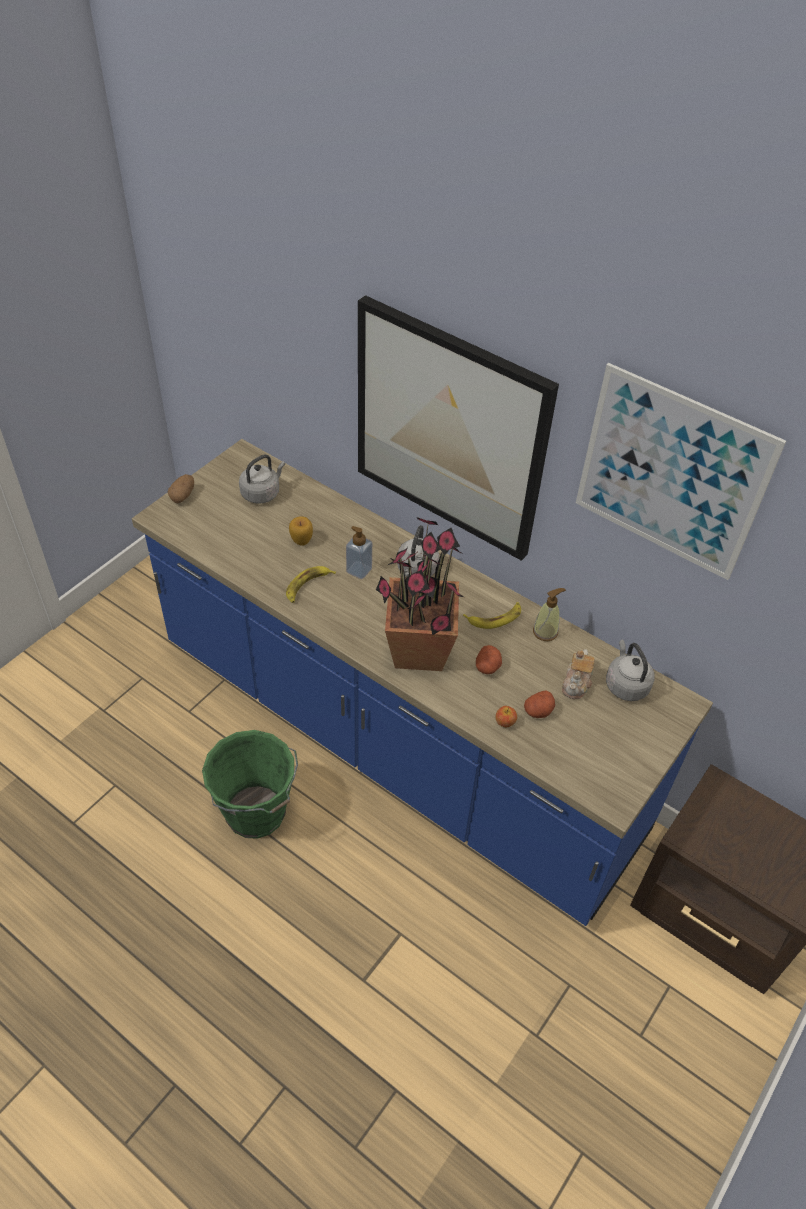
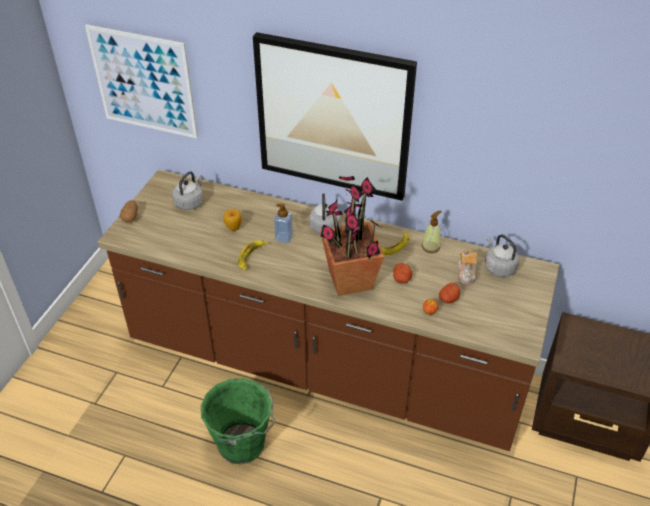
camera: 15 degrees left, 5 degrees down
blue counter [132,439,713,926] -> brown counter [98,169,559,451]
picture [576,363,786,580] -> picture moved to [85,24,198,138]

